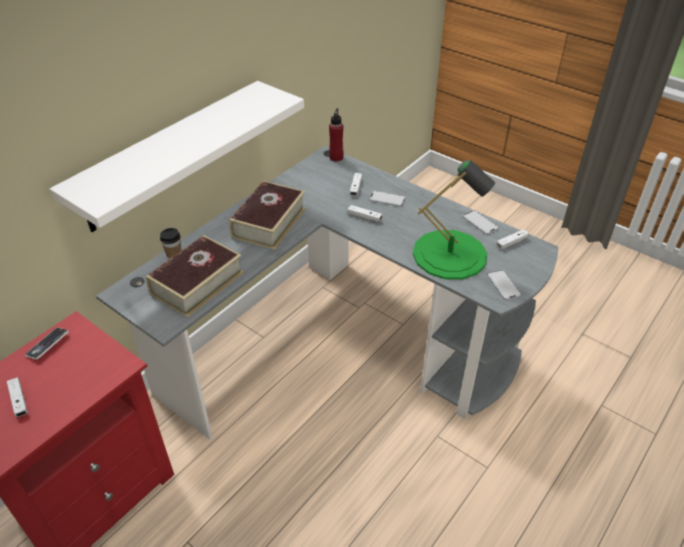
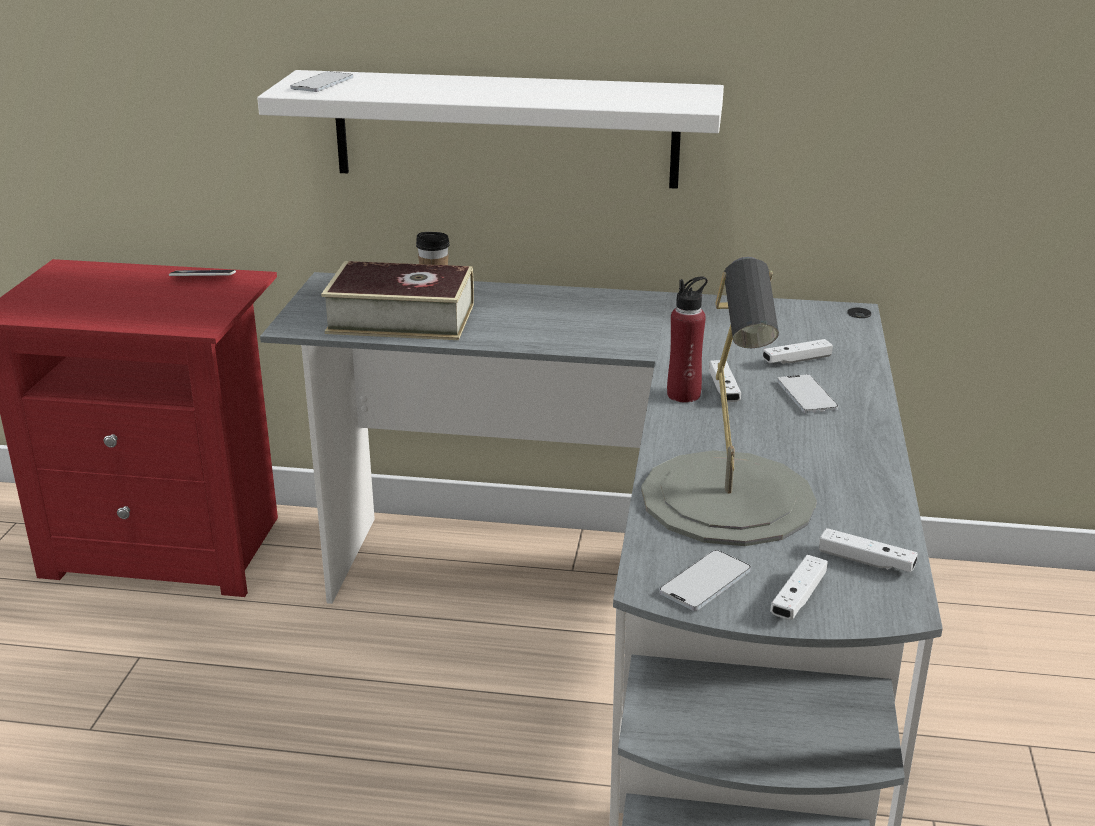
camera: 60 degrees right, 15 degrees down
white game controller [7,377,28,417] -> white game controller moved to [770,555,828,620]
book [229,181,306,250] -> none
red bottle [329,108,343,162] -> red bottle moved to [667,276,708,402]
green table lamp [413,160,495,280] -> grey table lamp [641,257,817,546]
phone [463,210,498,235] -> phone moved to [290,71,353,92]

